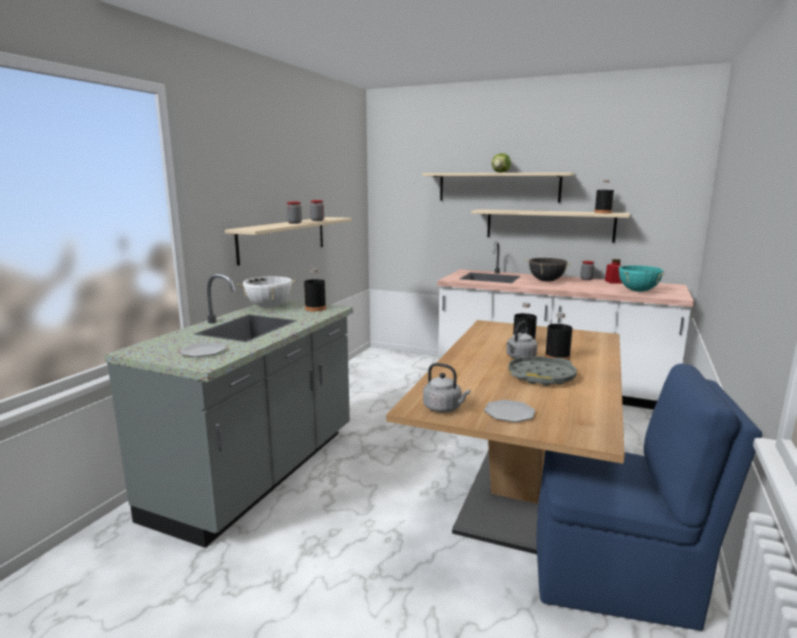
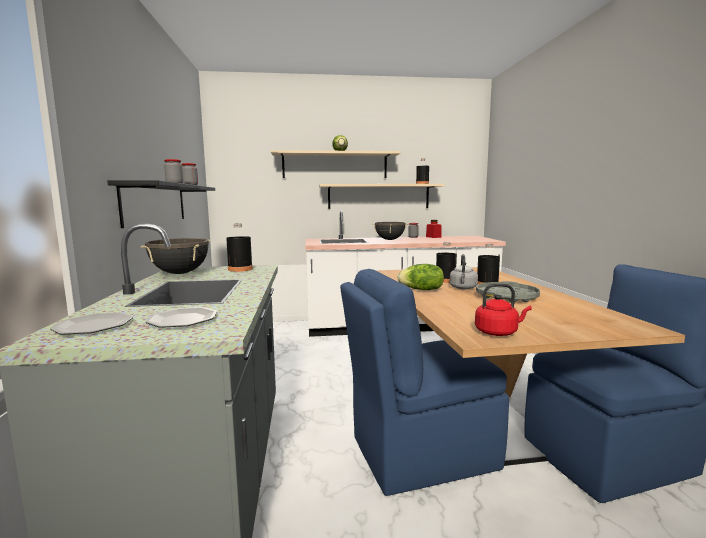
camera: 30 degrees left, 5 degrees down
beige shelf [225,217,352,266] -> black shelf [107,180,215,228]
white cooking pot [237,276,298,308] -> black cooking pot [140,238,210,274]
grey kettle [423,363,471,412] -> red kettle [475,283,532,336]
plate [484,400,535,422] -> plate moved to [50,312,133,335]
turquoise cooking pot [618,265,665,292] -> none
none -> blue chair [340,269,509,496]
none -> lettuce [397,264,444,290]

